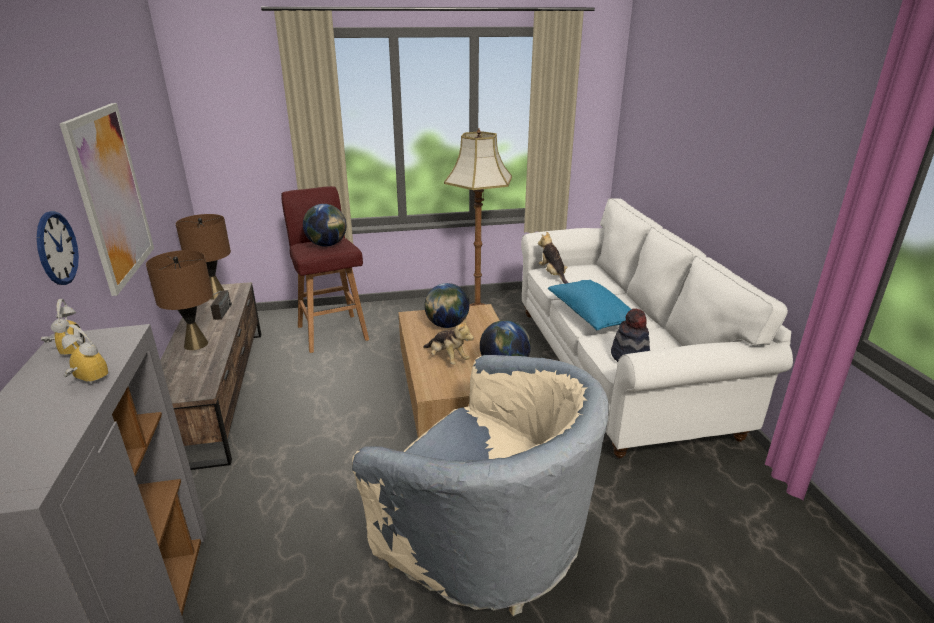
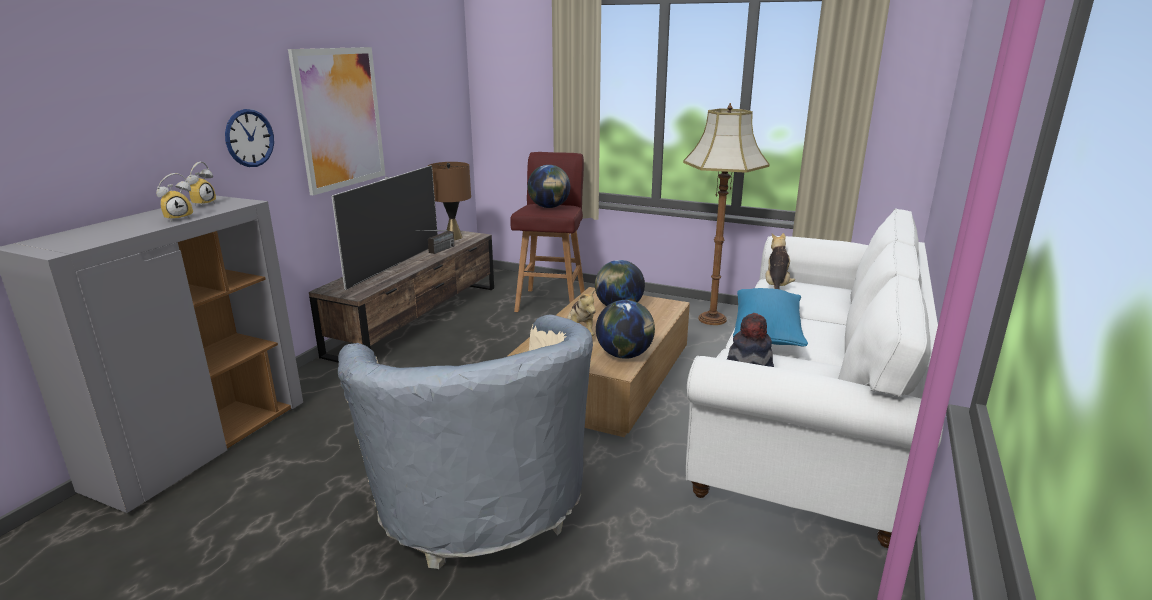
camera: 35 degrees right, 5 degrees down
alarm clock [62,324,108,385] -> alarm clock turned 75 degrees clockwise [156,173,193,222]
brown table lamp [146,250,213,350] -> television [332,165,438,290]

